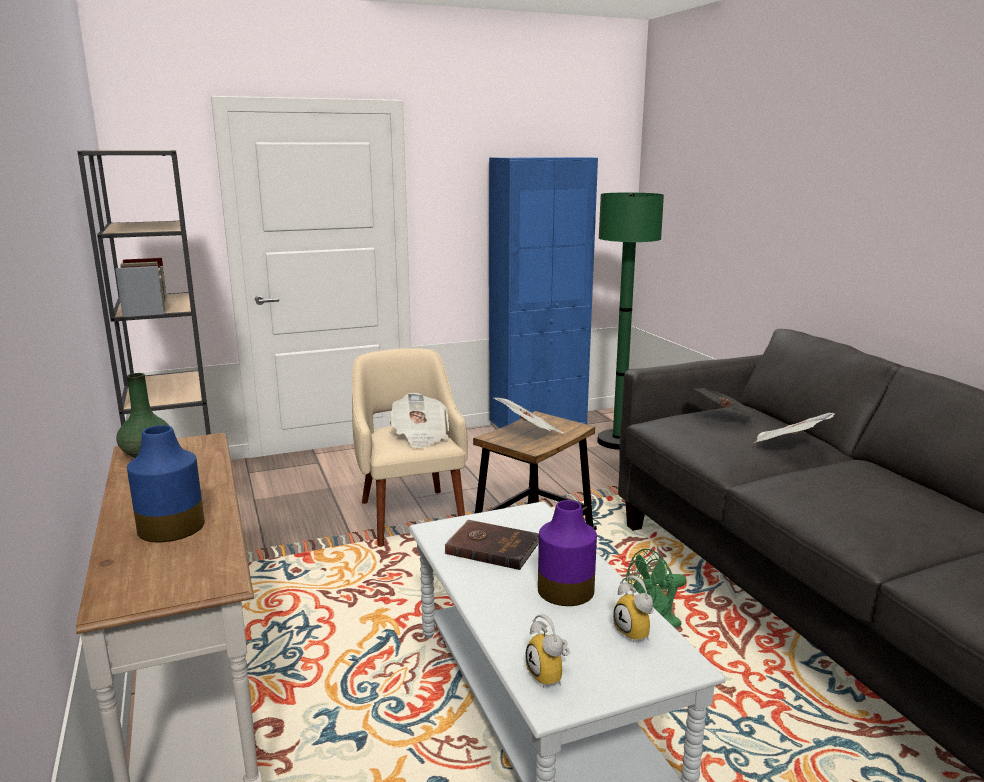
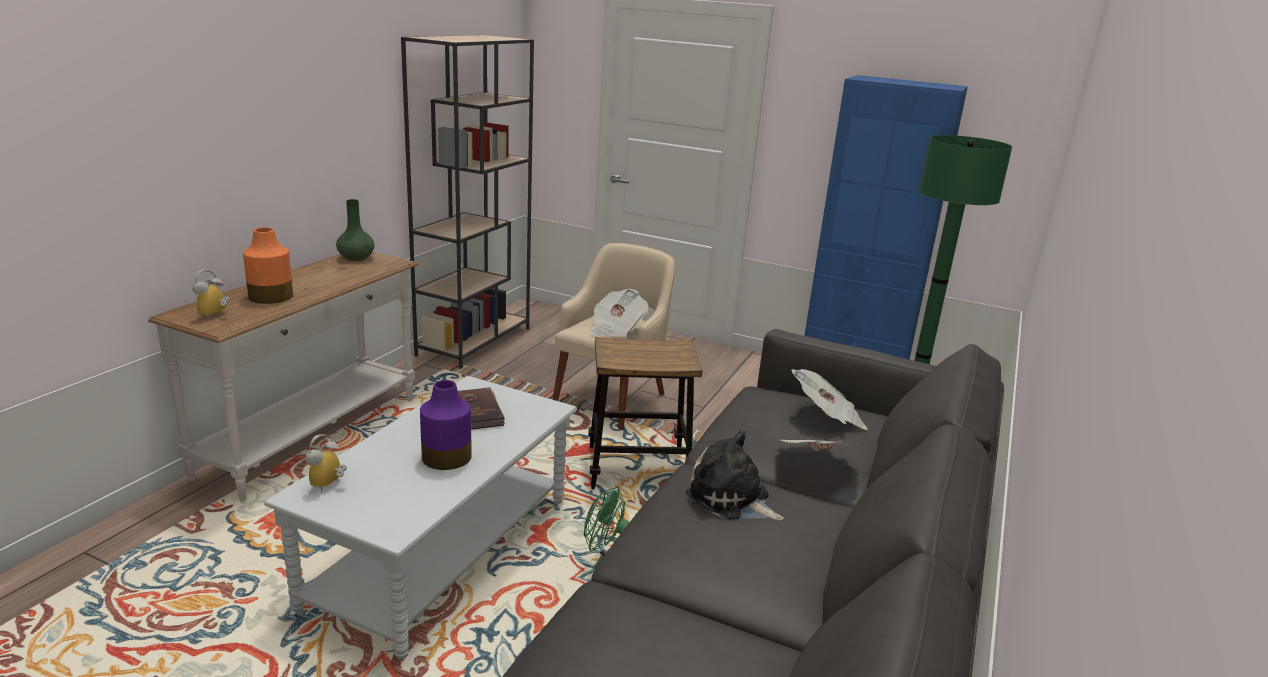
camera: 45 degrees right, 5 degrees up
blue vase [127,425,205,542] -> orange vase [243,227,293,304]
newspaper [494,397,564,433] -> none
alarm clock [613,576,654,643] -> alarm clock moved to [192,270,230,320]
none -> plush toy [686,430,784,520]

